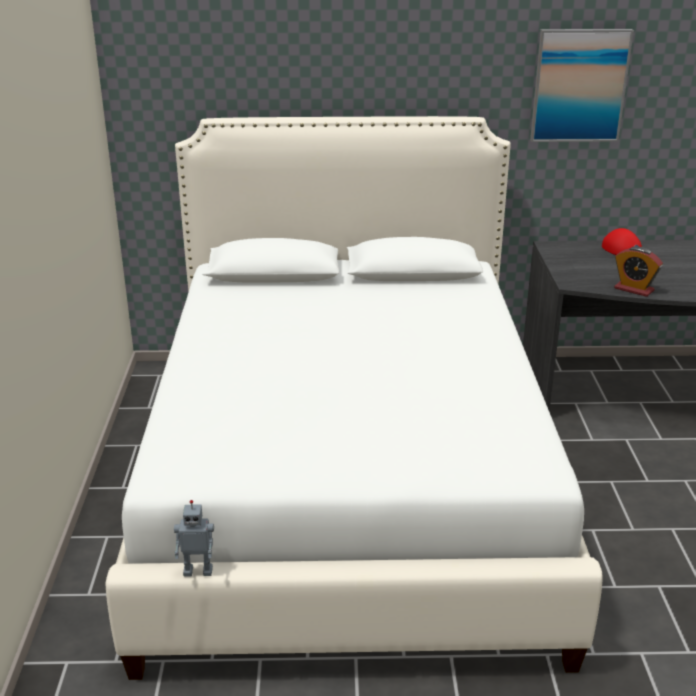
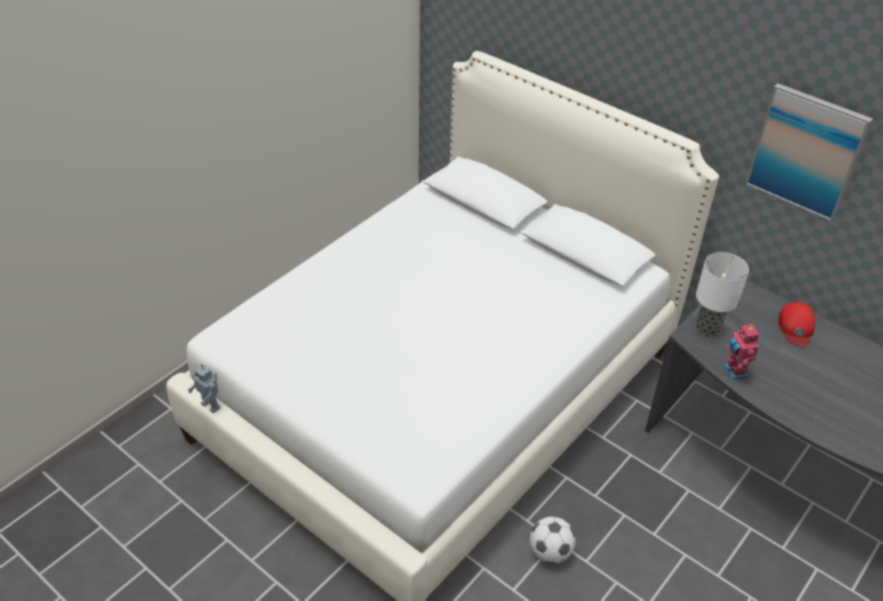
camera: 40 degrees right, 15 degrees up
alarm clock [614,247,663,297] -> toy robot [724,323,759,380]
none -> football [530,517,576,564]
none -> table lamp [695,252,749,337]

